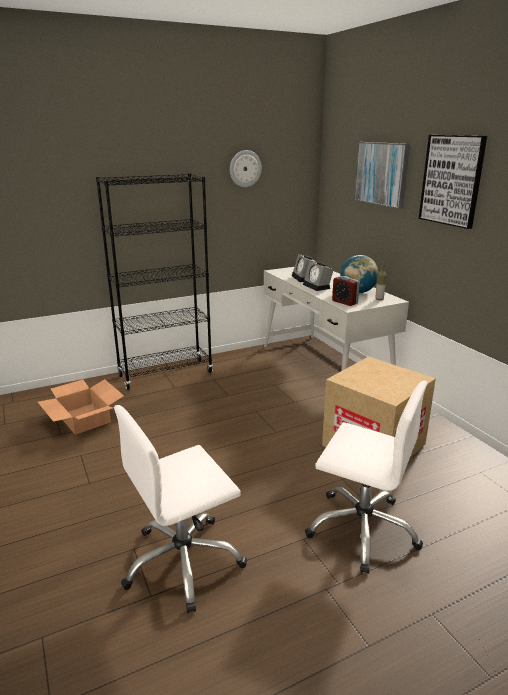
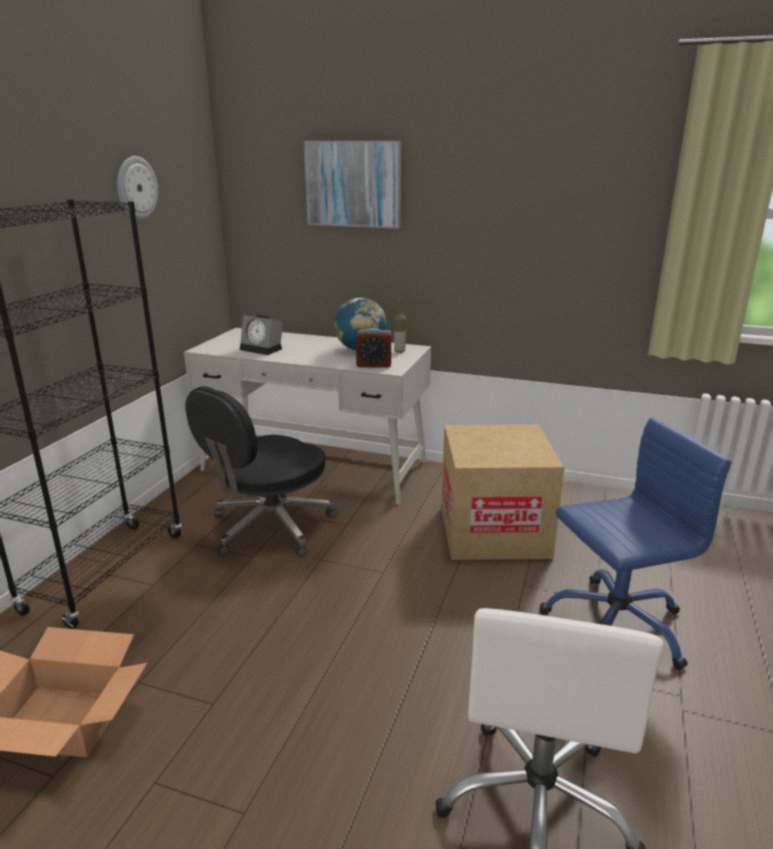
camera: 45 degrees left, 0 degrees up
alarm clock [303,262,334,291] -> none
white office chair [305,380,428,574] -> blue office chair [539,417,731,670]
picture [419,135,487,229] -> none
none -> black office chair [185,386,338,557]

